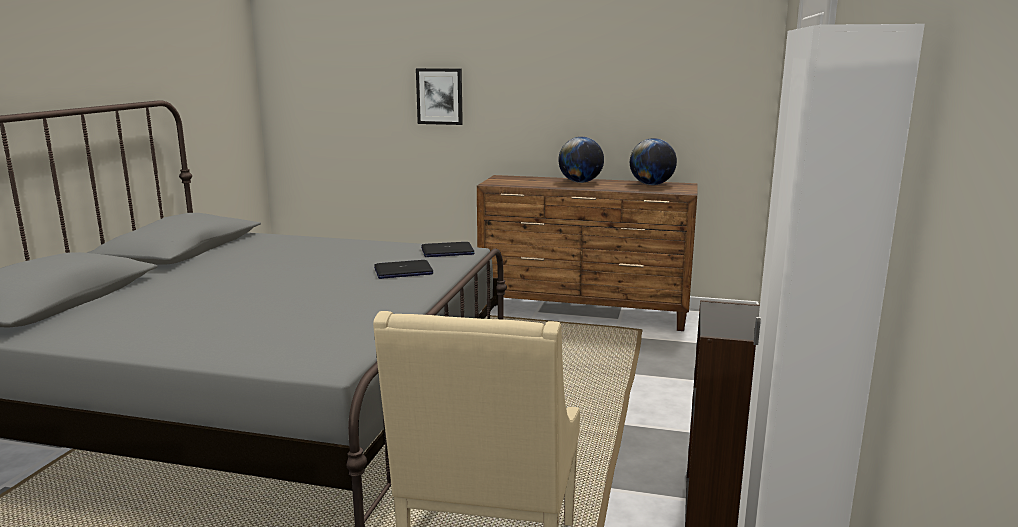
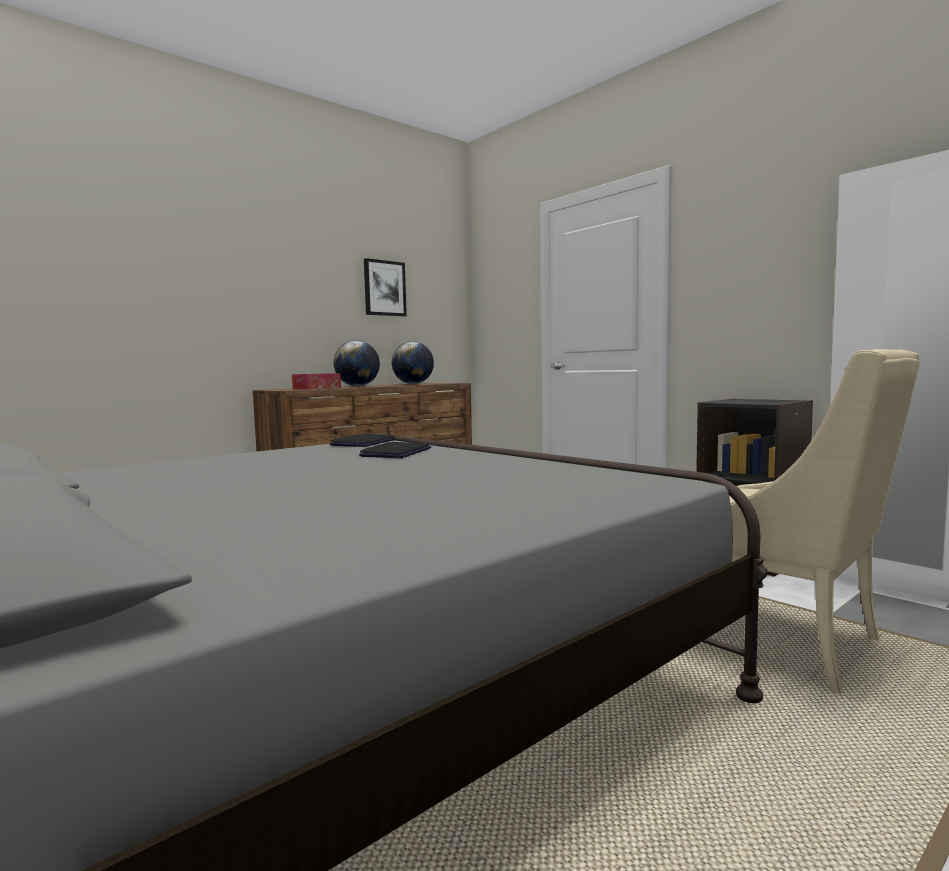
camera: 55 degrees left, 10 degrees down
picture [416,68,463,125] -> picture moved to [364,258,407,317]
none -> tissue box [292,373,341,390]

